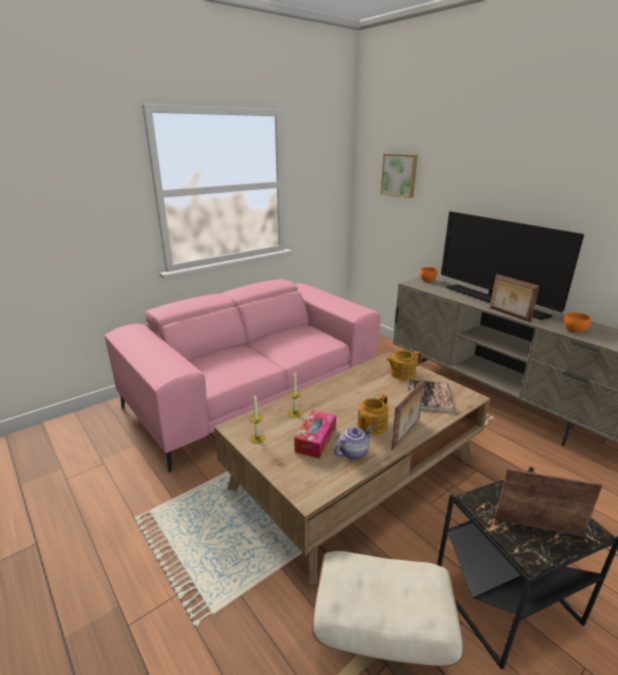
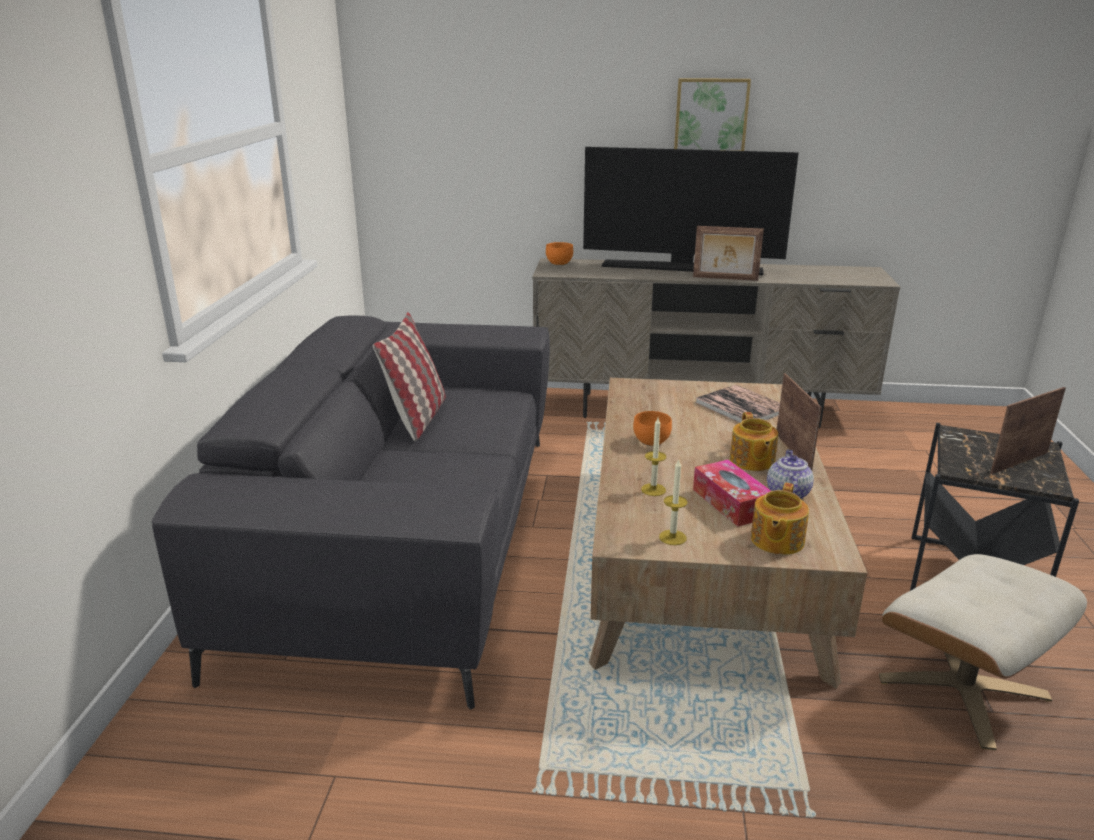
camera: 45 degrees left, 0 degrees up
pink sofa [105,279,381,472] -> grey sofa [152,315,550,710]
picture [381,154,418,198] -> picture moved to [674,78,751,151]
teapot [386,351,421,380] -> teapot moved to [751,483,809,555]
orange bowl [564,312,591,333] -> orange bowl moved to [633,411,672,446]
none -> pillow [373,312,446,441]

